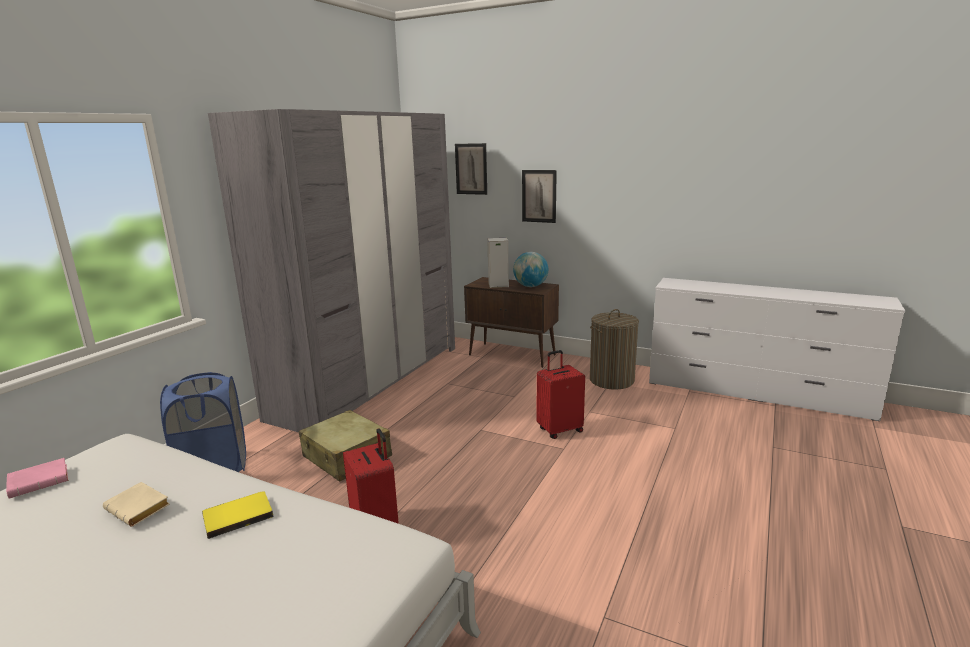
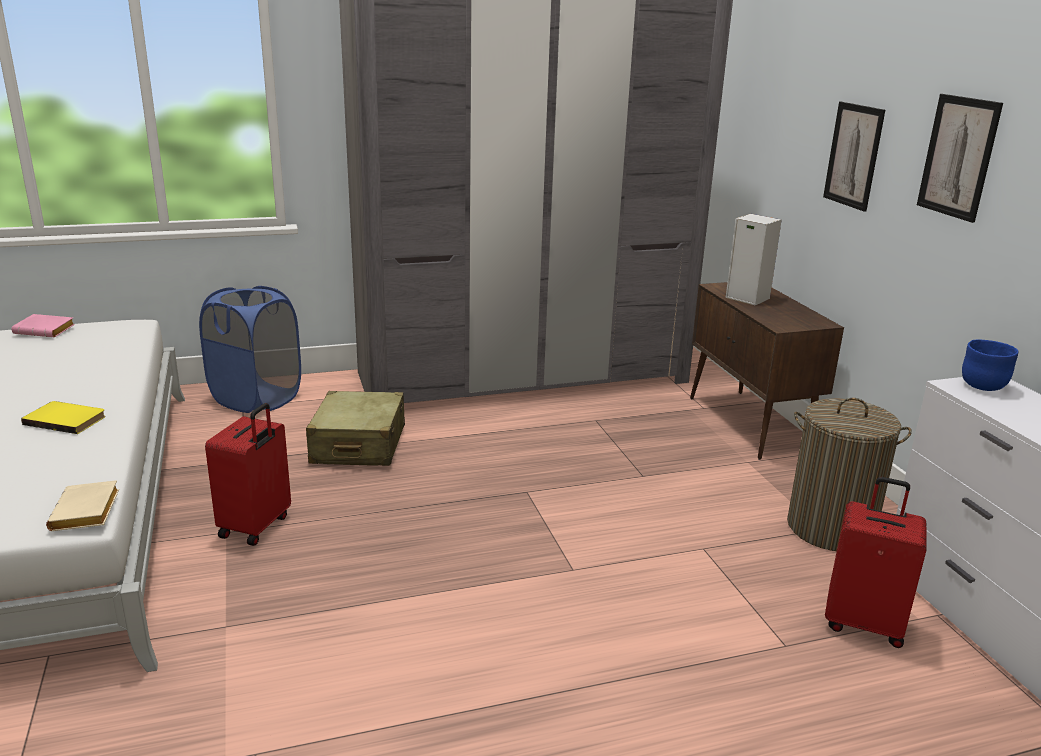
camera: 45 degrees right, 5 degrees up
beige book [103,482,170,527] -> beige book moved to [46,480,119,531]
picture [455,143,487,195] -> picture moved to [917,94,1003,223]
globe [513,252,548,287] -> none
red suitcase [537,350,585,439] -> red suitcase moved to [825,477,927,648]
none -> blue bowl [962,339,1018,391]

